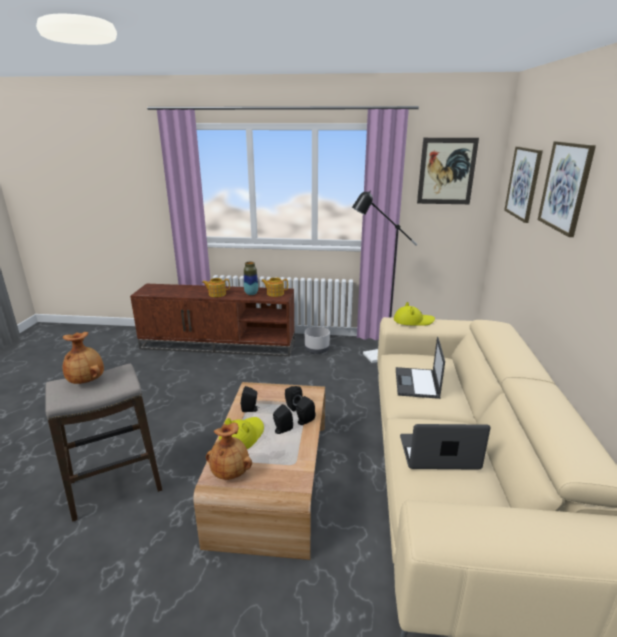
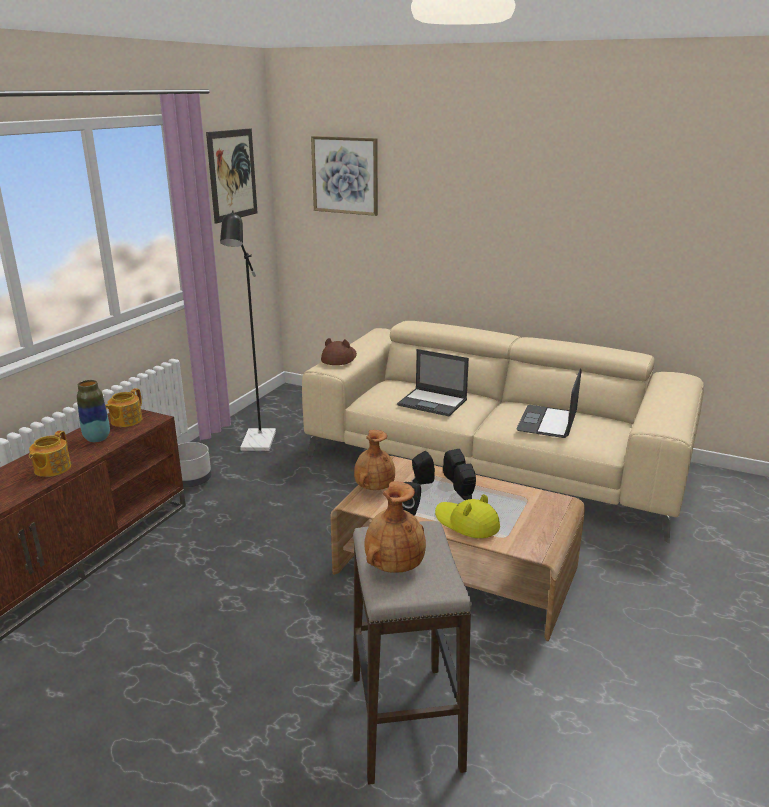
camera: 70 degrees left, 0 degrees up
brown vase [206,422,252,480] -> brown vase moved to [354,430,395,490]
yellow hat [394,302,435,326] -> brown hat [321,338,357,365]
picture [538,141,596,237] -> none

